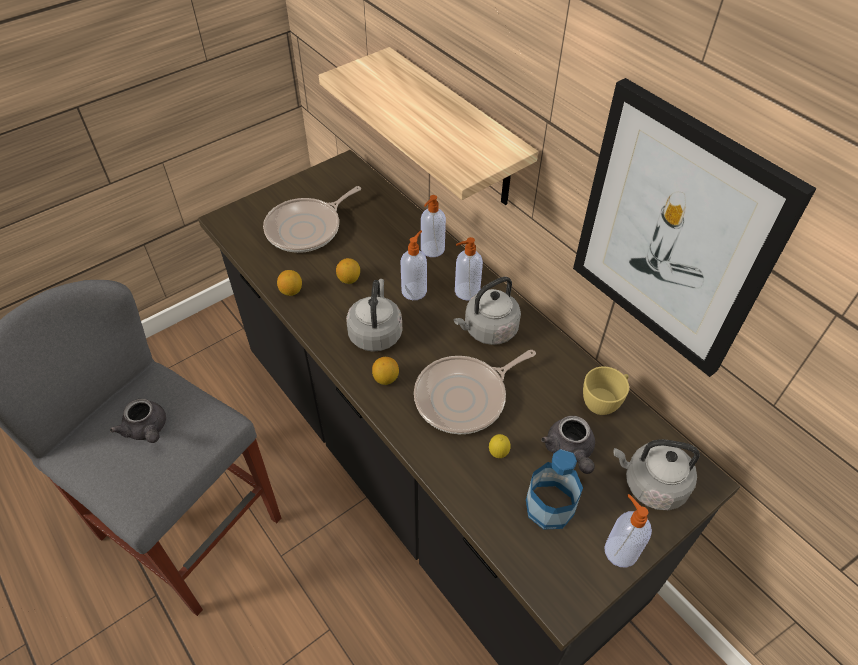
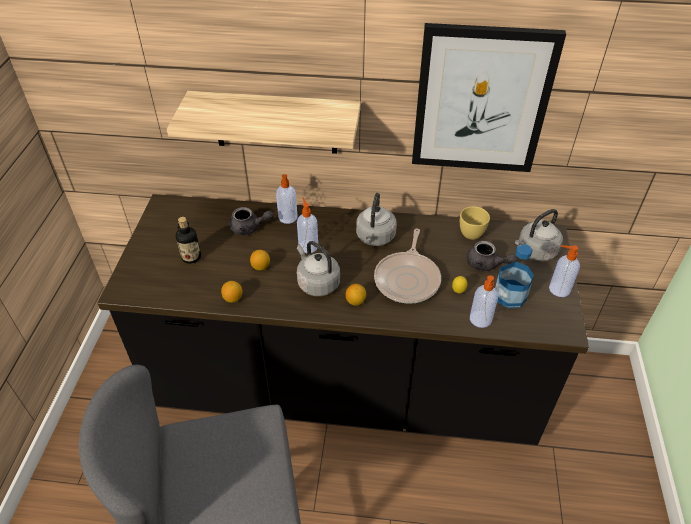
camera: 45 degrees left, 5 degrees down
grey teapot [110,399,166,443] -> grey teapot moved to [229,207,274,236]
frying pan [263,186,361,253] -> bottle [176,217,201,264]
soap dispenser [455,237,483,301] -> soap dispenser moved to [470,275,498,328]

